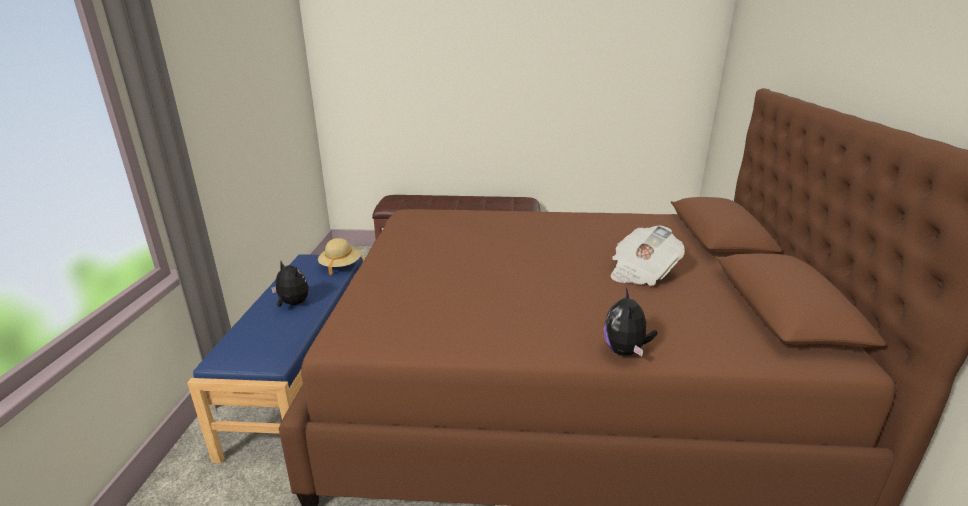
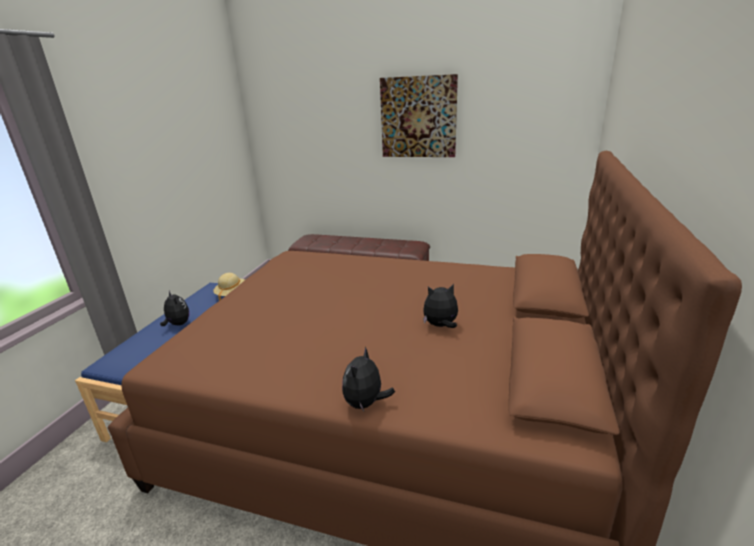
camera: 15 degrees right, 0 degrees up
newspaper [611,226,685,286] -> plush toy [423,284,458,328]
none -> picture [380,74,458,157]

